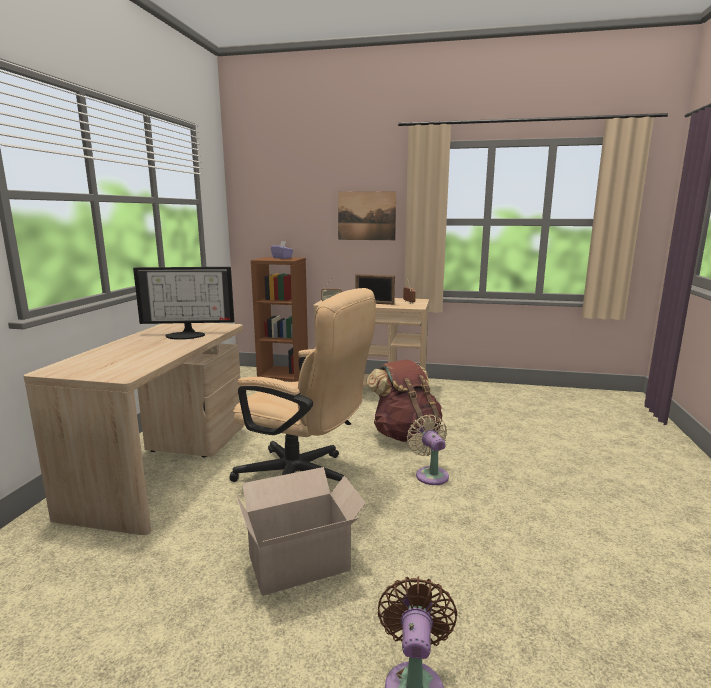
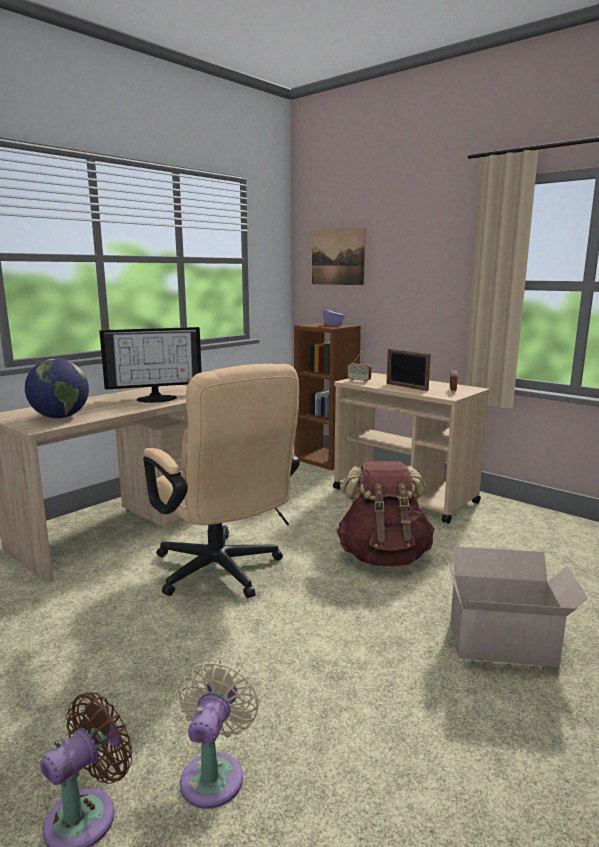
camera: 30 degrees right, 0 degrees up
monitor [133,267,234,340] -> monitor turned 45 degrees counterclockwise [99,327,202,403]
cardboard box [236,467,366,596] -> cardboard box moved to [446,546,588,667]
picture [338,191,396,240] -> picture moved to [312,228,366,285]
beige fan [407,415,449,485] -> beige fan moved to [178,661,259,809]
none -> globe [25,359,89,418]

